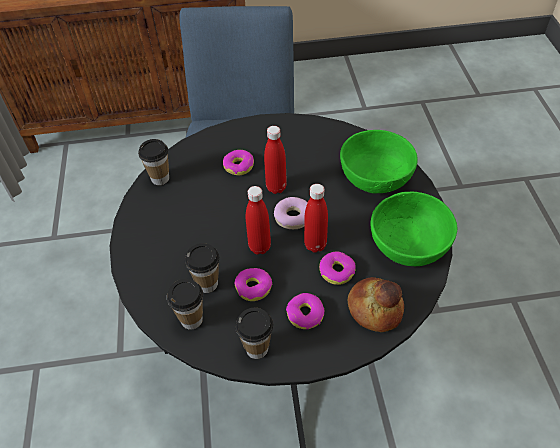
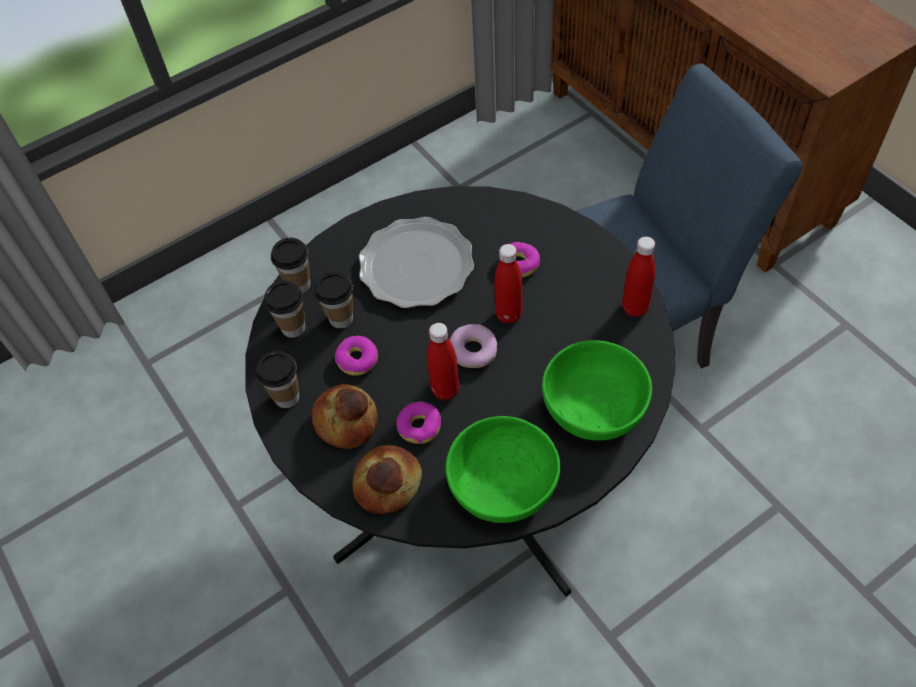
camera: 65 degrees right, 5 degrees up
cup [138,139,169,185] -> cup moved to [271,238,311,293]
red bottle [246,186,271,254] -> red bottle moved to [622,237,655,317]
donut [286,293,325,329] -> bread [312,384,378,449]
none -> plate [359,217,474,308]

